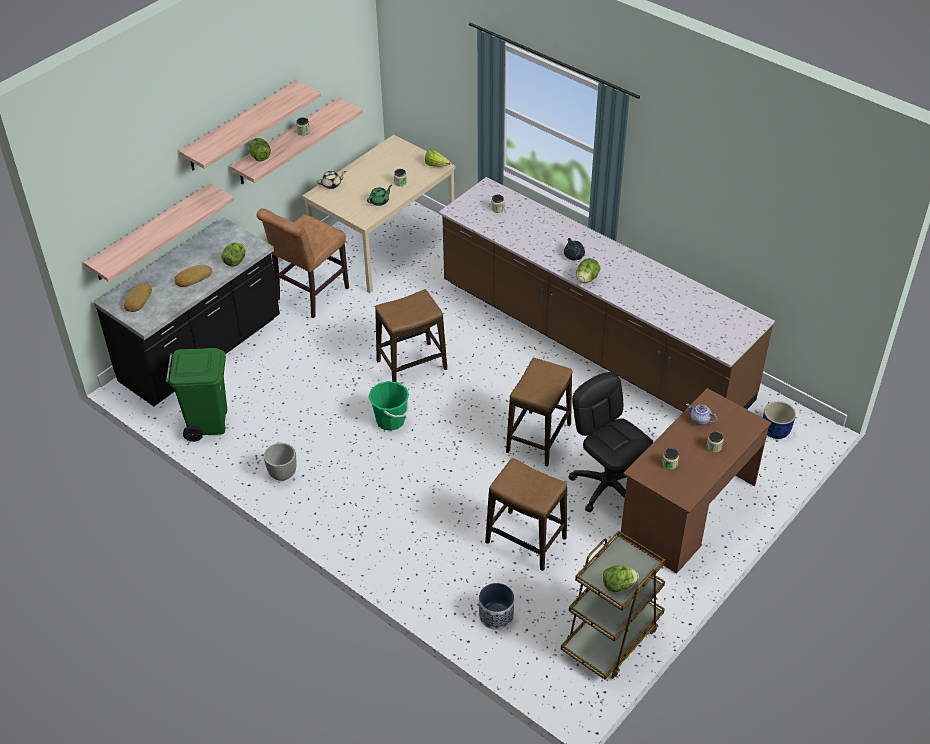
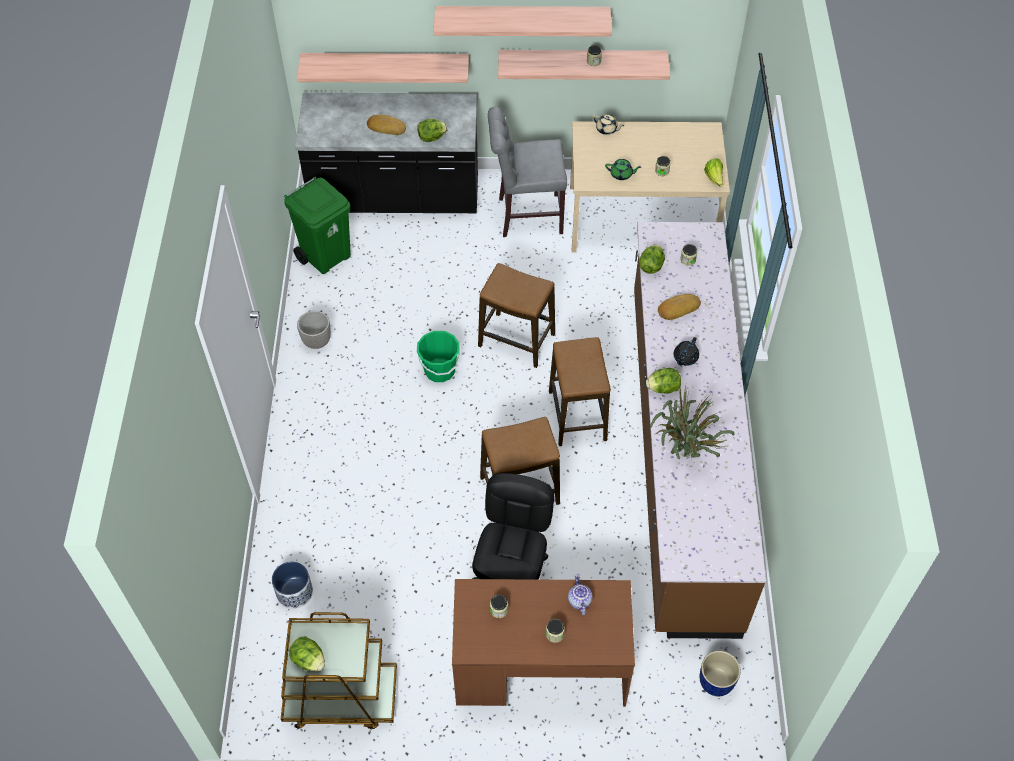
camera: 50 degrees right, 10 degrees up
bread [124,283,152,312] -> bread moved to [658,294,701,320]
lettuce [249,138,271,161] -> lettuce moved to [639,245,665,274]
brown chair [256,208,349,318] -> grey chair [488,106,567,237]
stool [485,458,567,571] -> stool moved to [549,337,611,446]
none -> potted plant [650,386,735,459]

